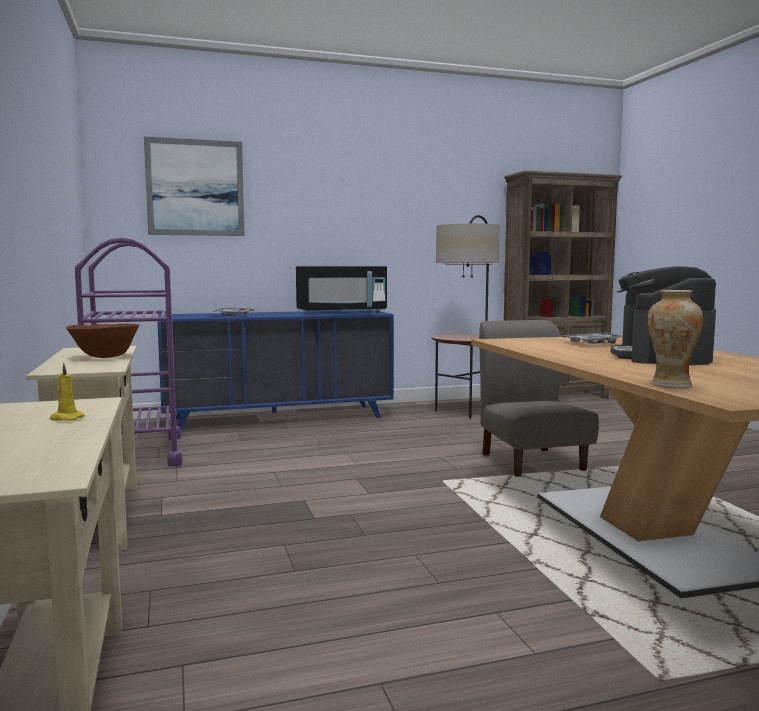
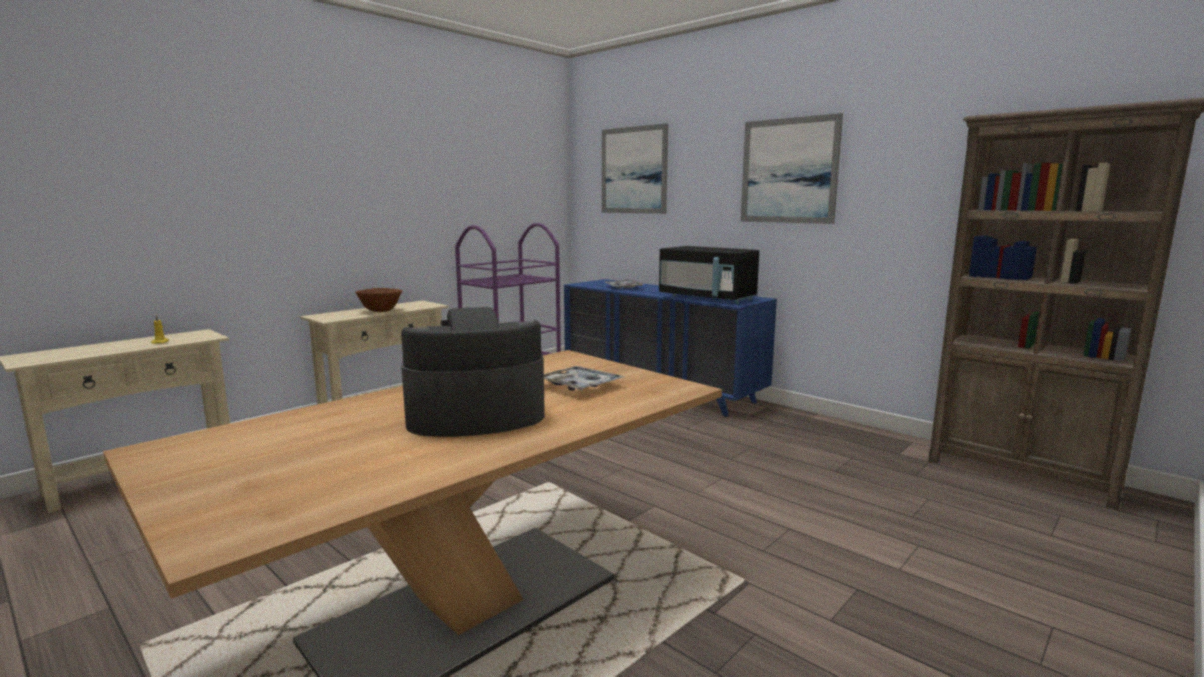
camera: 60 degrees right, 5 degrees up
floor lamp [431,215,500,418] -> none
grey chair [479,320,599,477] -> none
vase [648,290,703,388] -> none
none -> picture [741,113,843,224]

